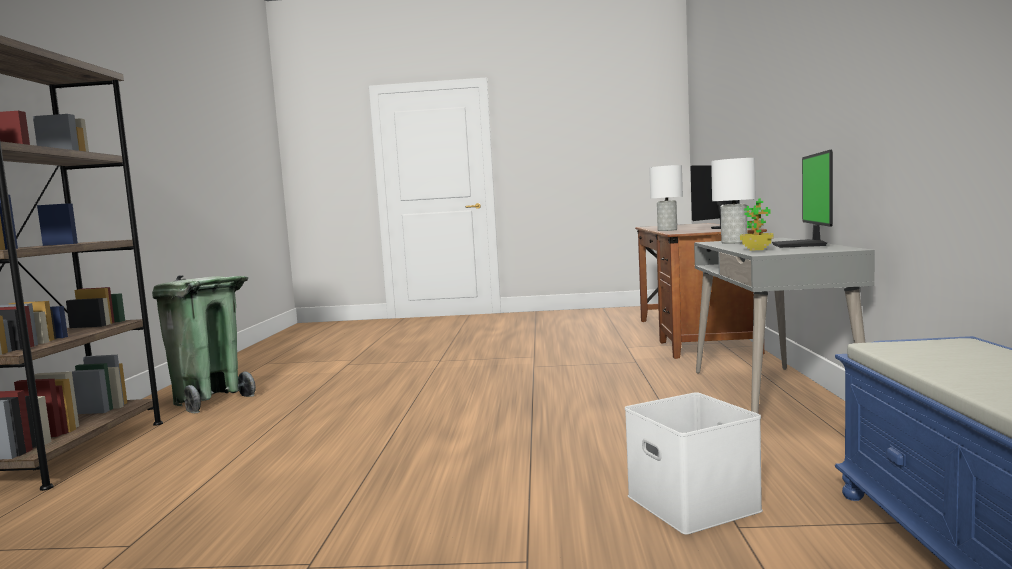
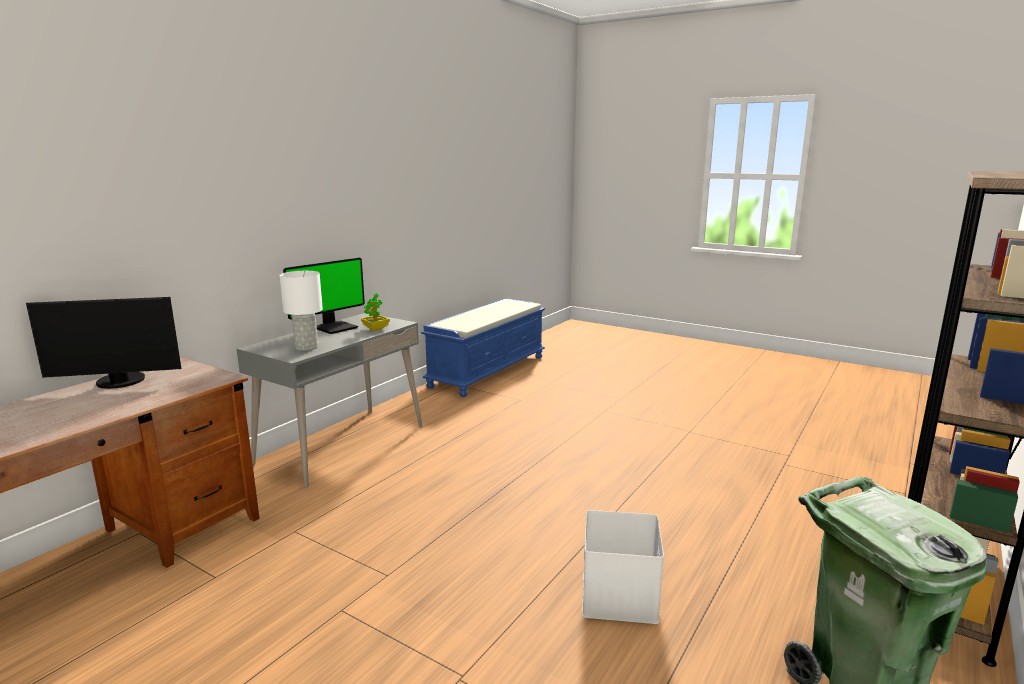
camera: 150 degrees left, 10 degrees up
white storage box [625,392,763,535] -> white storage box moved to [582,510,664,624]
white table lamp [649,165,683,231] -> none

